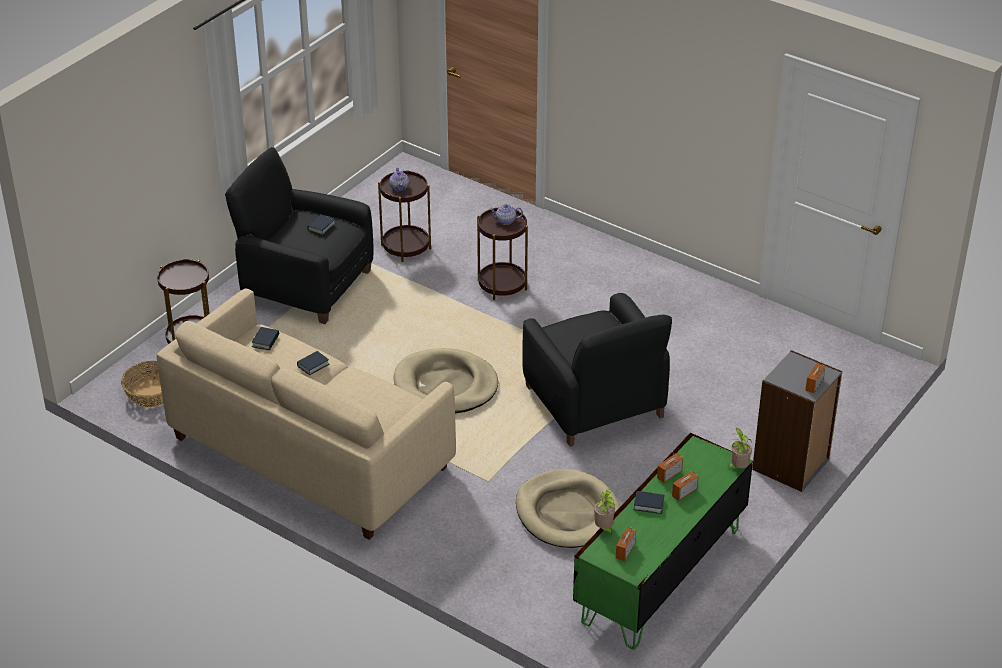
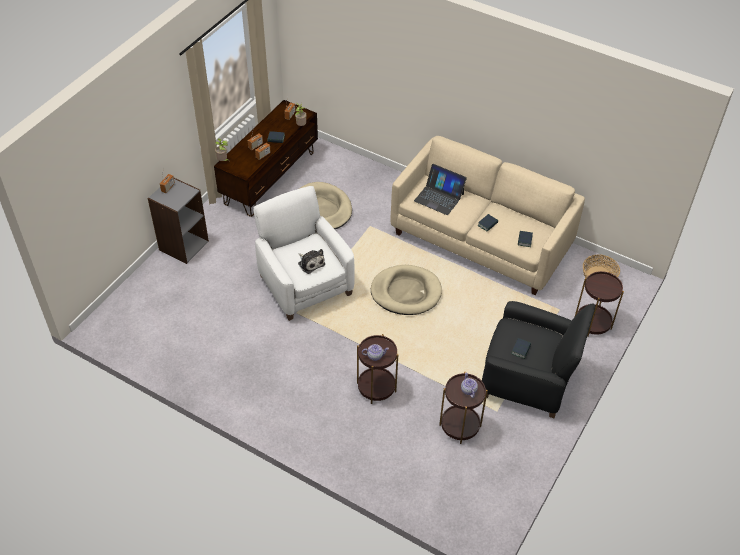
camera: 175 degrees right, 10 degrees up
black armchair [522,293,672,447] -> white armchair [253,186,355,321]
green tv stand [573,433,753,650] -> brown tv stand [214,100,318,217]
none -> plush toy [298,249,325,274]
none -> laptop [414,164,467,215]

